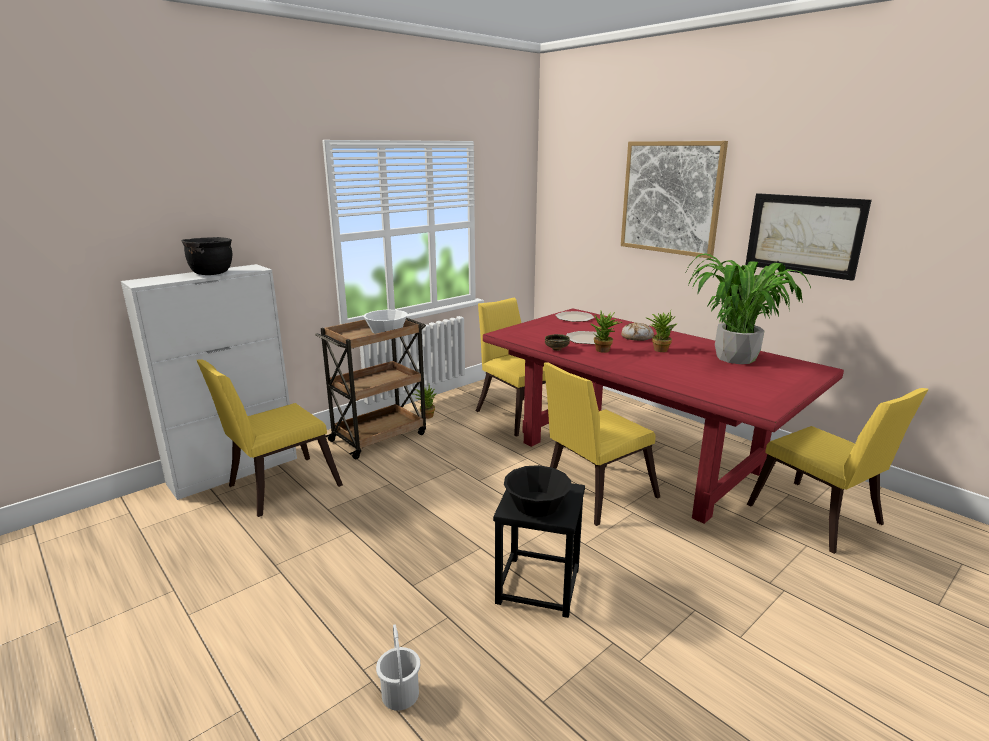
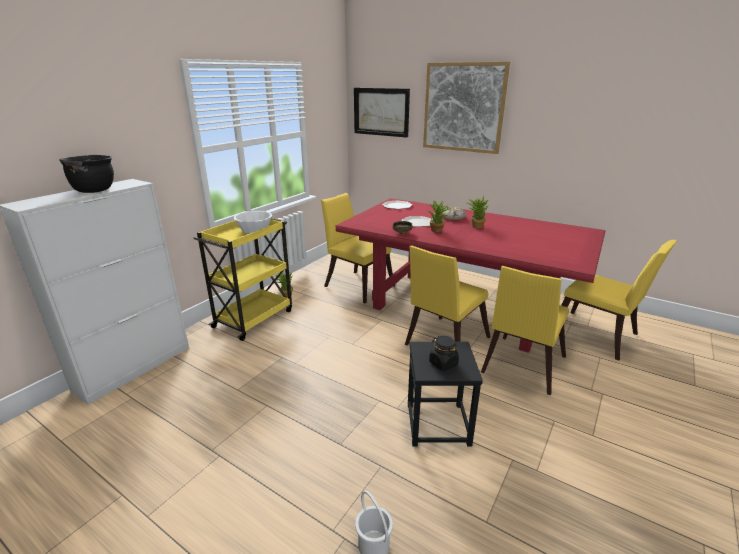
camera: 15 degrees left, 5 degrees up
yellow chair [197,359,343,517] -> yellow chair moved to [481,266,569,395]
brown cart [315,318,426,459] -> yellow cart [193,218,292,341]
black bowl [504,465,571,517] -> black jar [429,336,459,371]
potted plant [686,253,811,364] -> none
picture [745,193,872,281] -> picture moved to [354,88,410,138]

